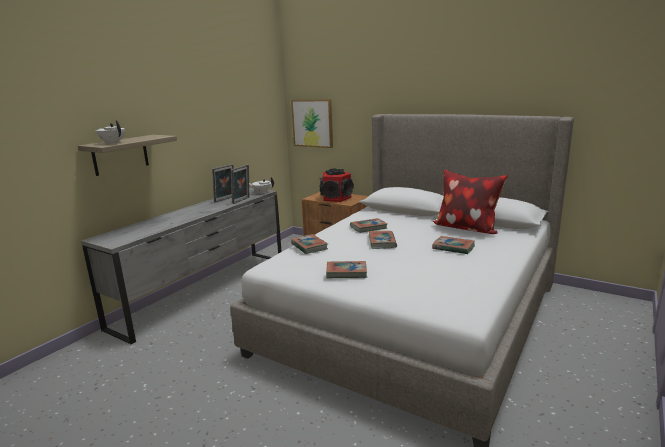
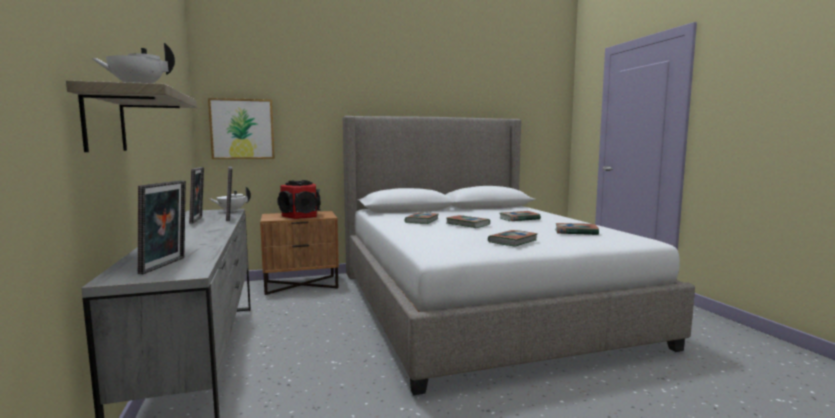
camera: 50 degrees left, 10 degrees down
book [291,234,328,254] -> book moved to [555,223,599,235]
pillow [433,169,508,234] -> none
none -> picture frame [138,180,186,274]

